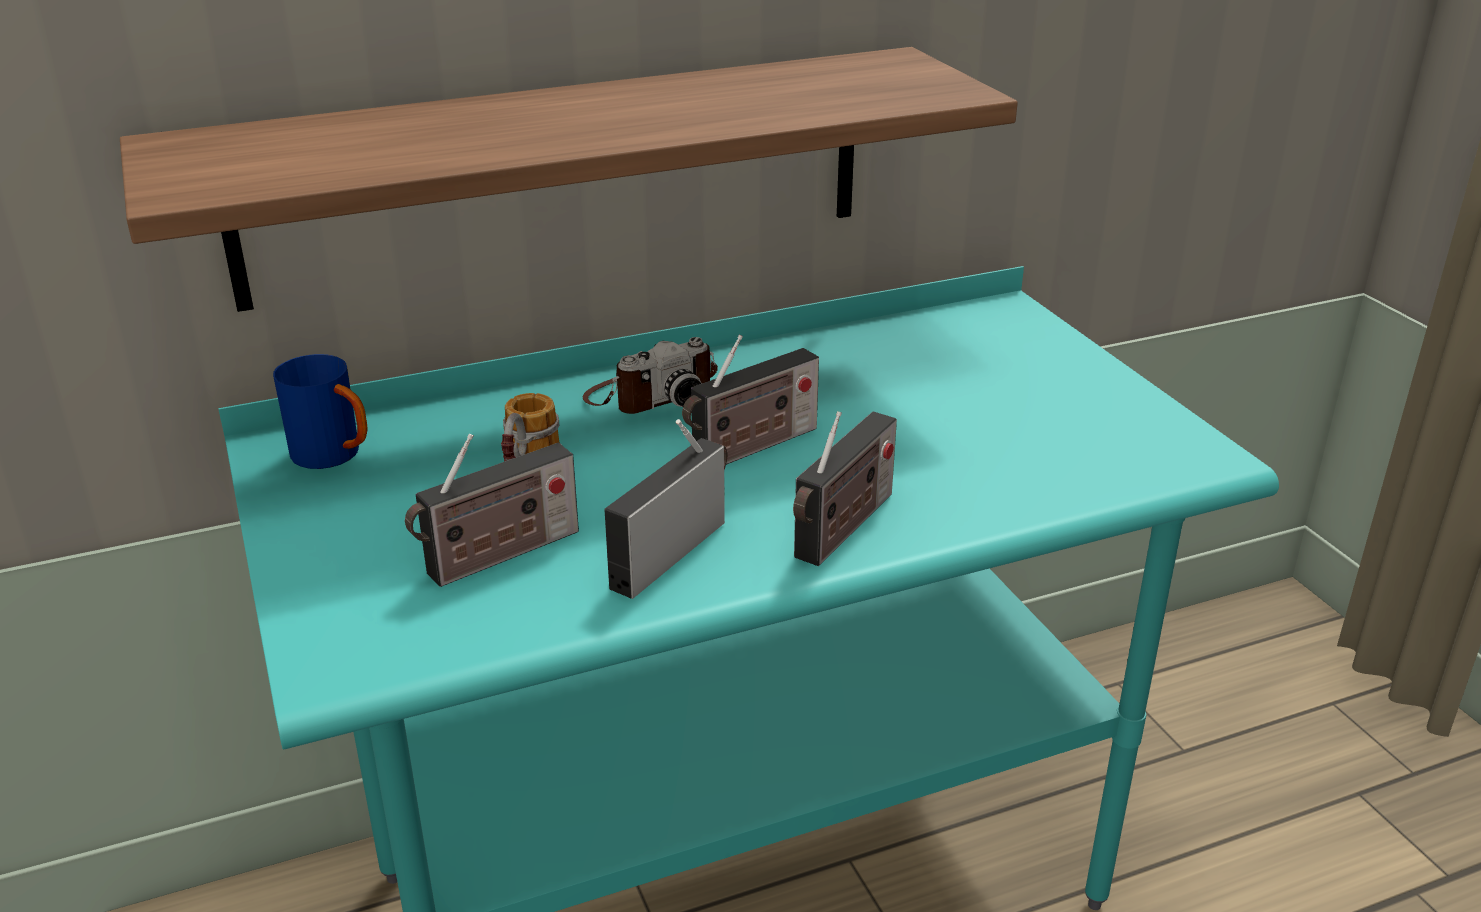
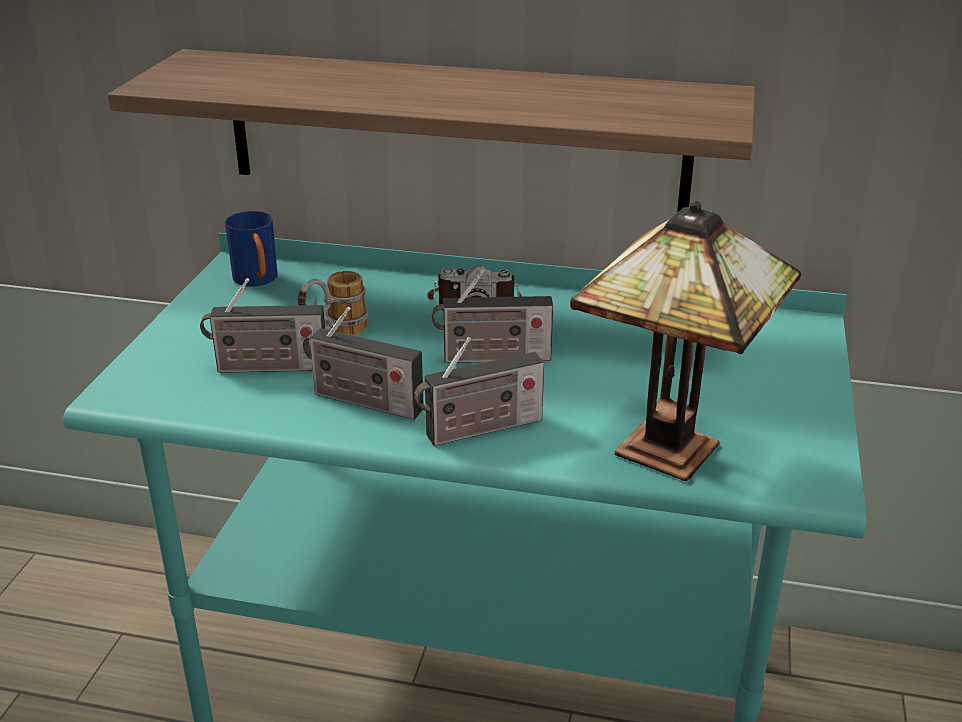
camera: 35 degrees right, 0 degrees up
radio [604,419,727,599] -> radio turned 135 degrees counterclockwise [303,307,423,420]
none -> table lamp [570,201,801,481]

